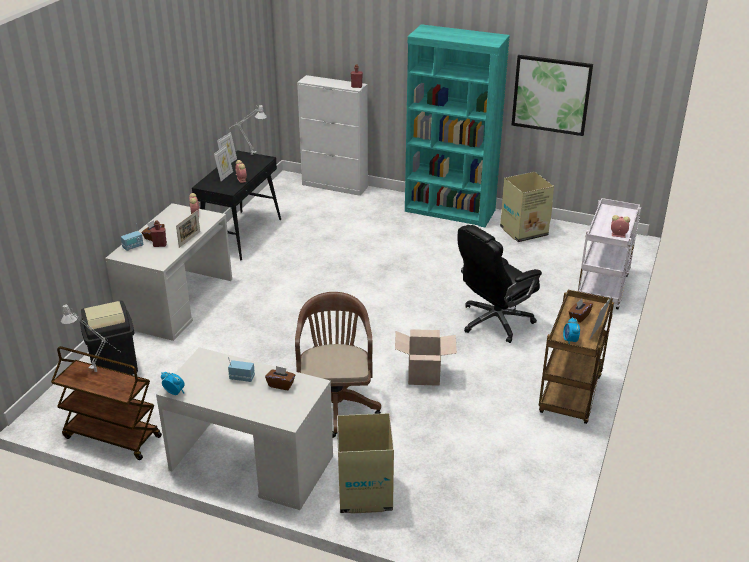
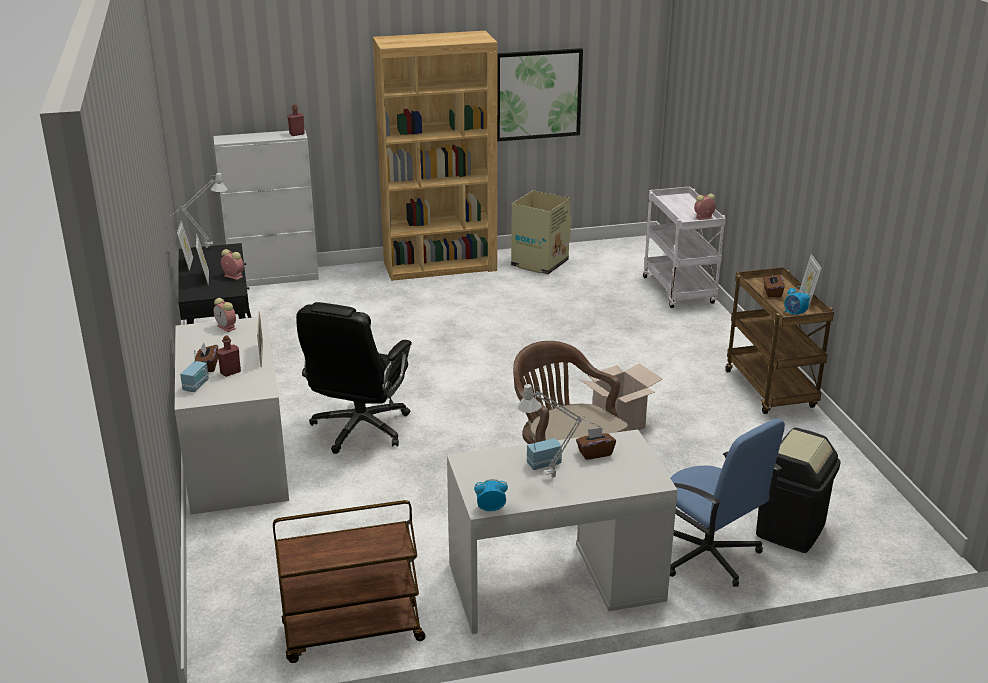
camera: 35 degrees left, 5 degrees down
grey table lamp [61,305,119,372] -> grey table lamp moved to [518,384,603,478]
black trash can [80,300,138,375] -> black trash can moved to [756,427,841,553]
cardboard box [337,413,394,514] -> blue office chair [670,418,785,587]
turquoise bookcase [405,24,510,227] -> brown bookcase [373,31,497,281]
black office chair [458,225,542,343] -> black office chair moved to [296,302,412,454]

